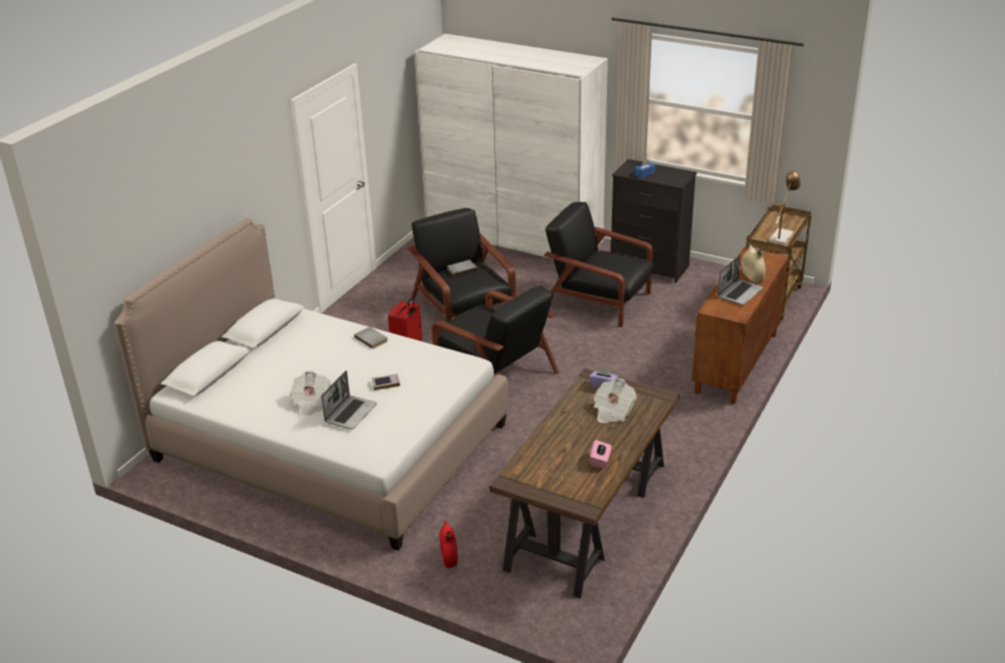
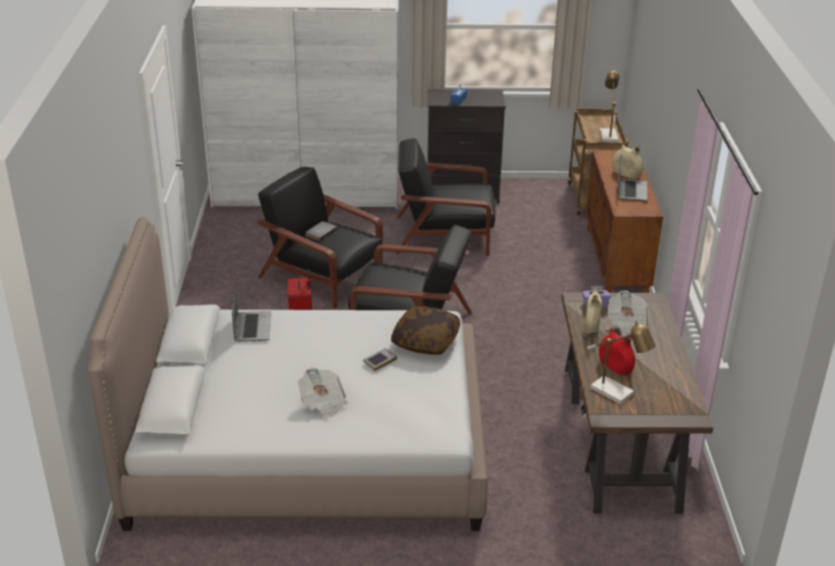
camera: 30 degrees left, 0 degrees up
laptop [321,370,377,429] -> laptop moved to [232,286,272,342]
grey book [354,327,388,349] -> none
red vase [440,520,458,568] -> red vase moved to [599,328,635,375]
pink tissue box [590,440,611,469] -> none
none -> pillow [391,306,460,355]
none -> beige vase [584,287,602,334]
none -> table lamp [587,321,655,404]

